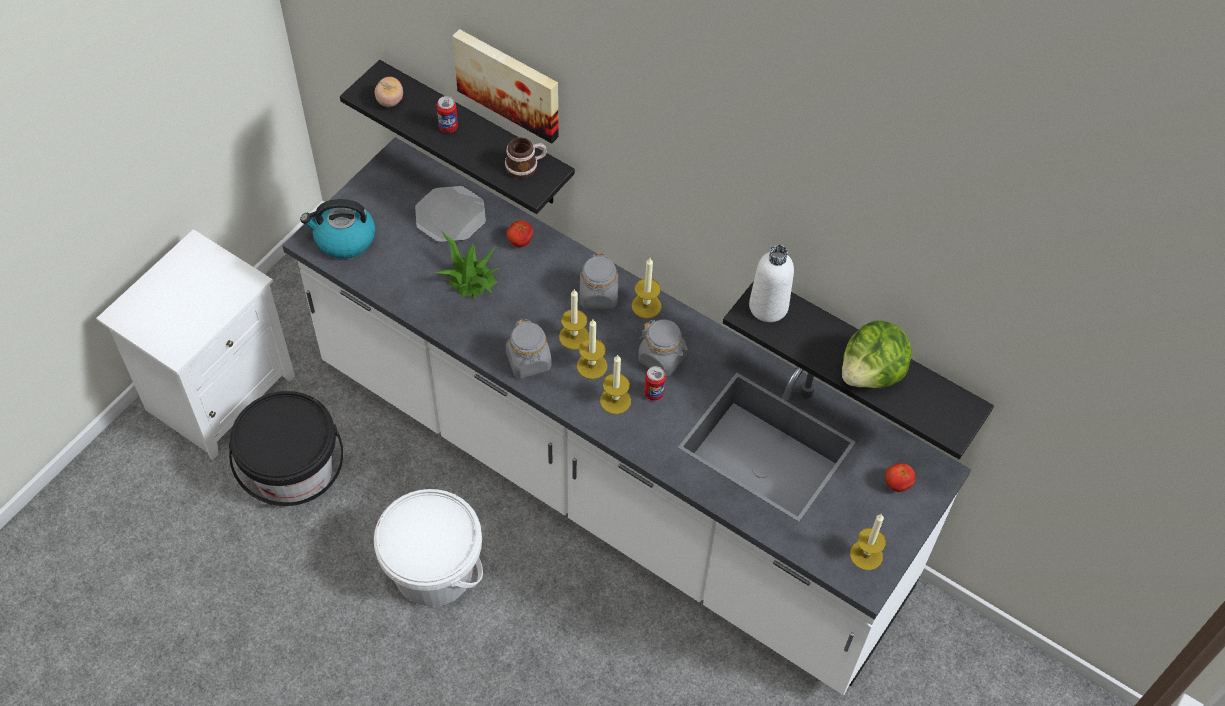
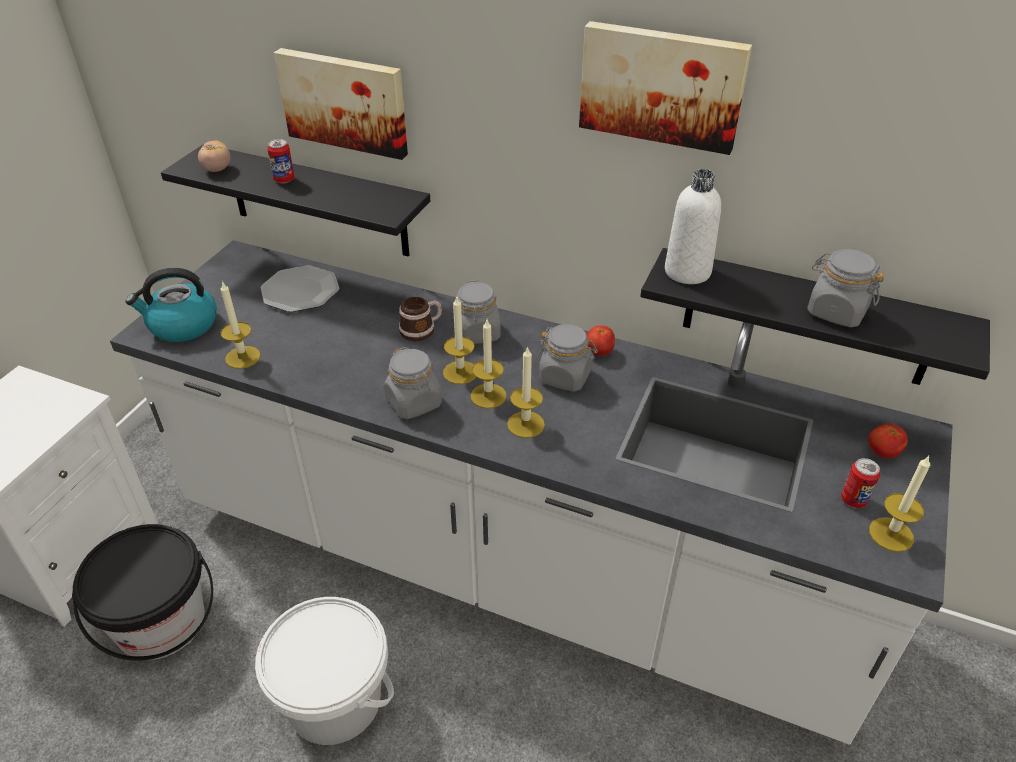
camera: 10 degrees left, 15 degrees down
potted plant [434,232,501,300] -> none
mug [505,137,547,178] -> mug moved to [399,297,442,341]
tomato [506,220,533,247] -> tomato moved to [586,325,615,356]
candle [631,258,662,318] -> candle moved to [220,281,261,369]
can [644,366,666,401] -> can moved to [841,458,880,508]
lettuce [842,321,912,388] -> grey jar [807,249,884,327]
none -> picture [579,21,752,155]

